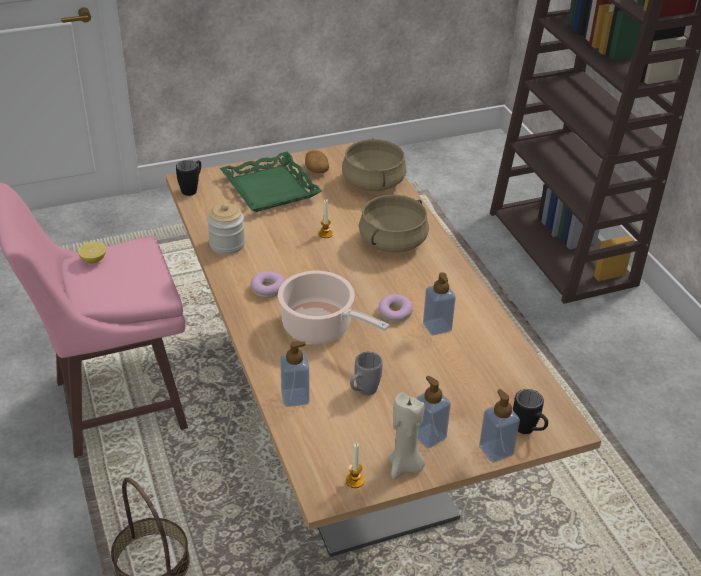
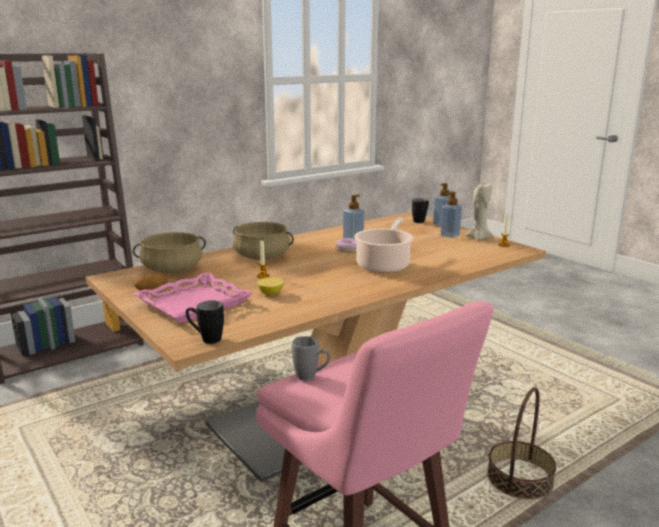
camera: 105 degrees left, 20 degrees down
lemon [78,242,106,264] -> lemon moved to [257,277,284,295]
jar [207,203,245,254] -> none
green tray [220,152,322,212] -> pink tray [133,272,253,323]
donut [251,271,285,298] -> none
soap dispenser [280,341,309,407] -> none
grey mug [350,352,383,396] -> grey mug moved to [292,336,330,380]

